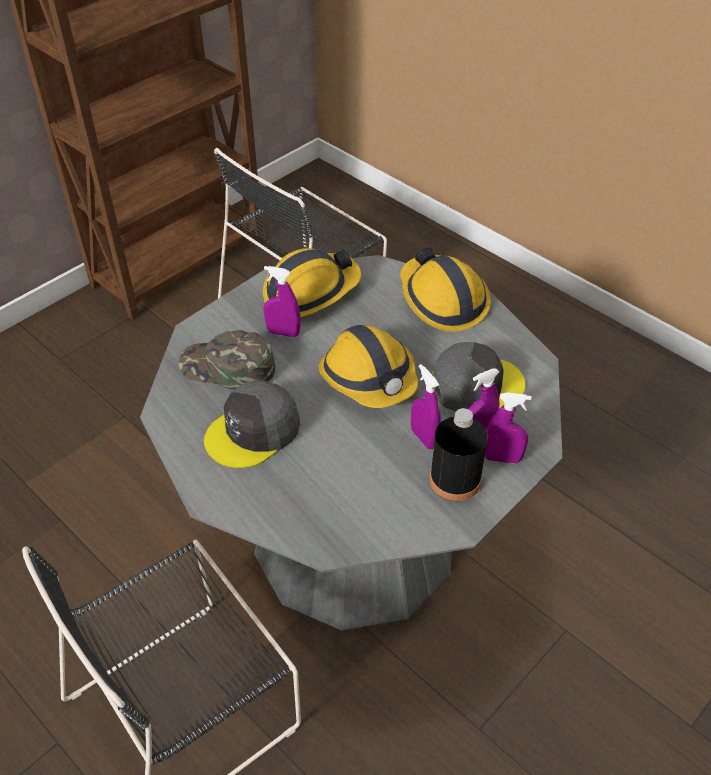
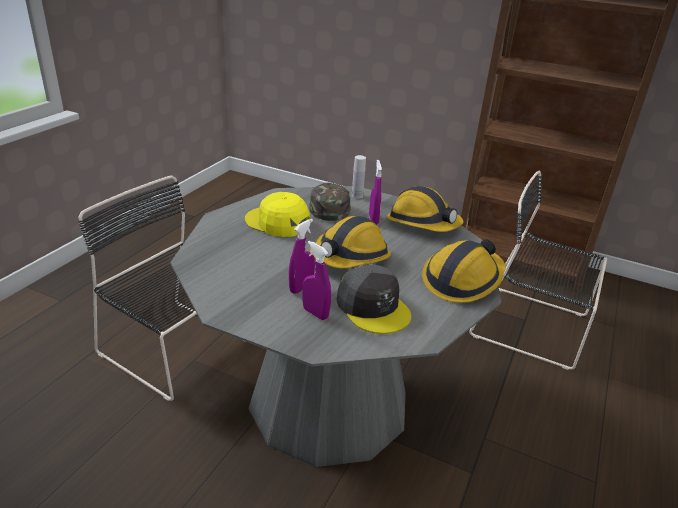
camera: 70 degrees right, 15 degrees down
grey cap [204,381,300,468] -> yellow cap [245,192,310,237]
black bottle [430,408,487,501] -> none
purple spray bottle [485,392,532,463] -> none
none -> white bottle [352,155,366,199]

